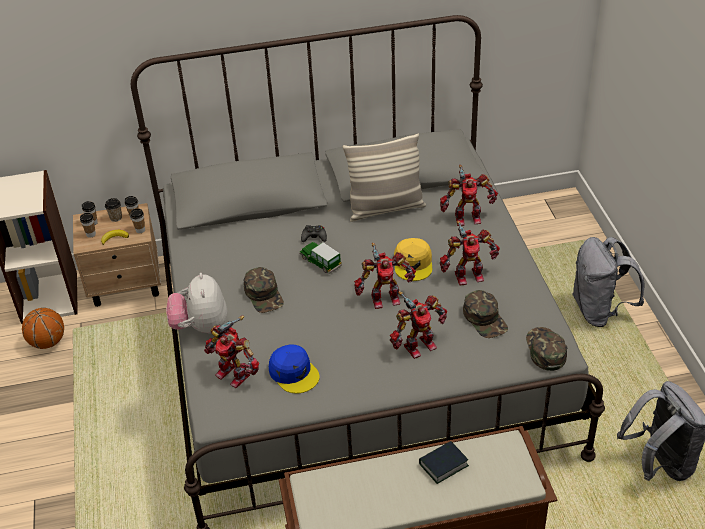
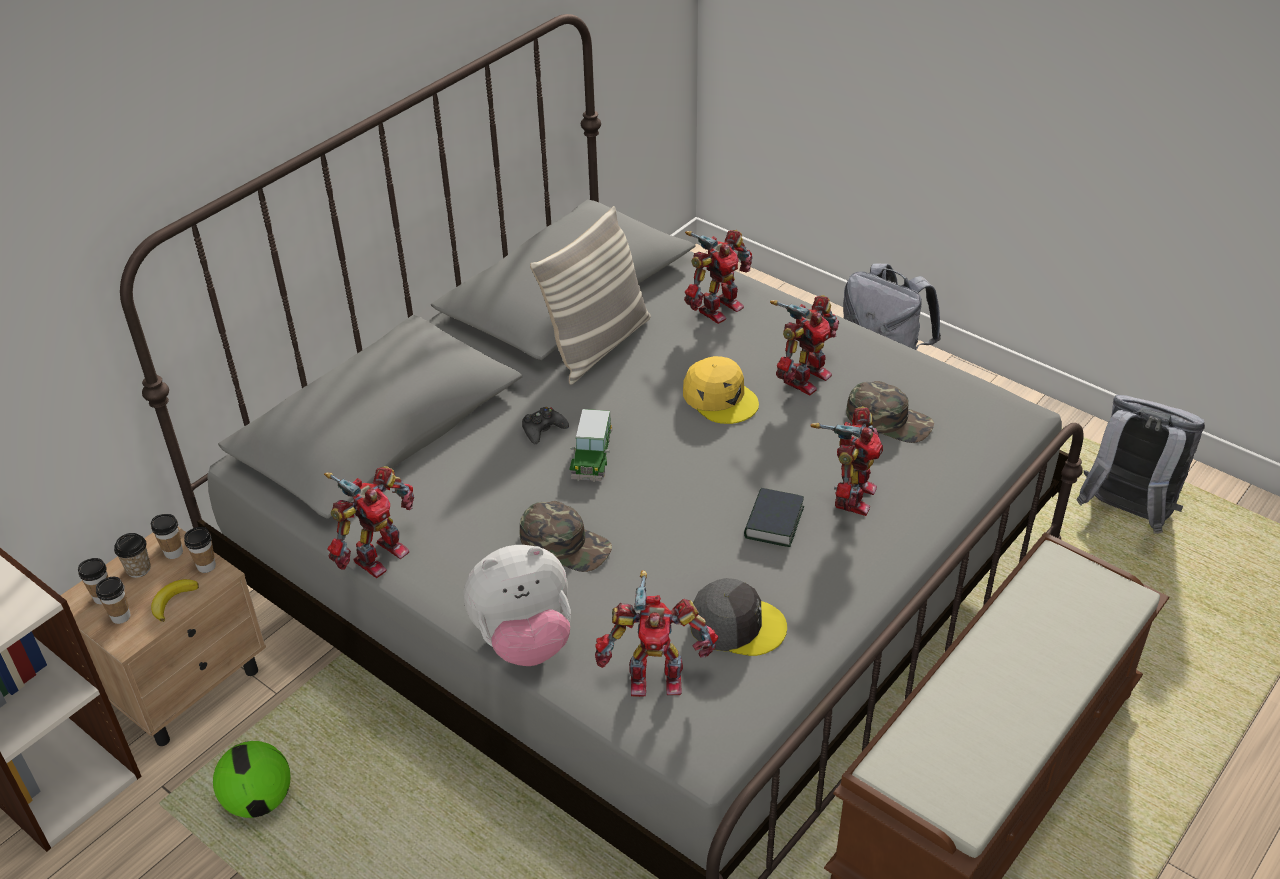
camera: 40 degrees left, 0 degrees up
basketball [22,308,64,349] -> none
plush toy [166,273,227,334] -> plush toy turned 60 degrees counterclockwise [463,545,571,666]
blue cap [269,344,319,394] -> grey cap [690,578,787,656]
toy car [299,242,342,274] -> toy car turned 90 degrees counterclockwise [569,409,612,482]
toy robot [354,243,416,309] -> toy robot moved to [324,466,414,578]
book [419,441,469,484] -> book moved to [744,488,805,547]
green cap [526,327,567,371] -> none
none -> football [213,741,291,818]

